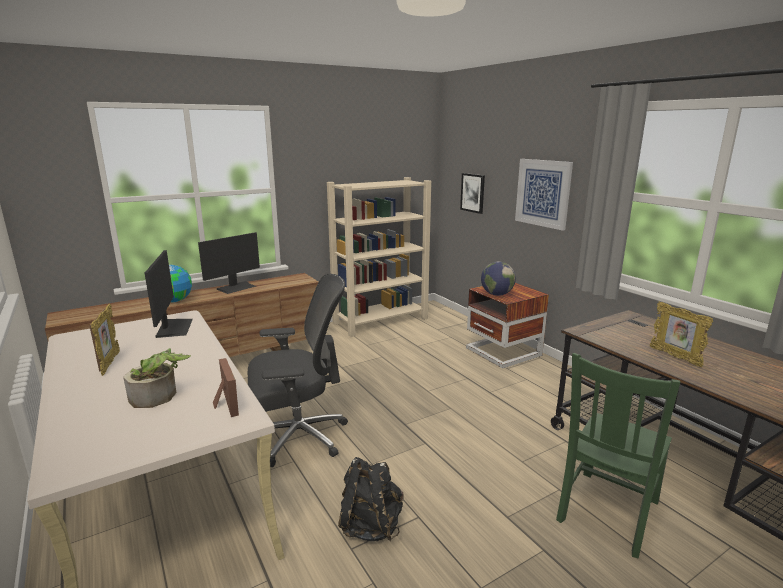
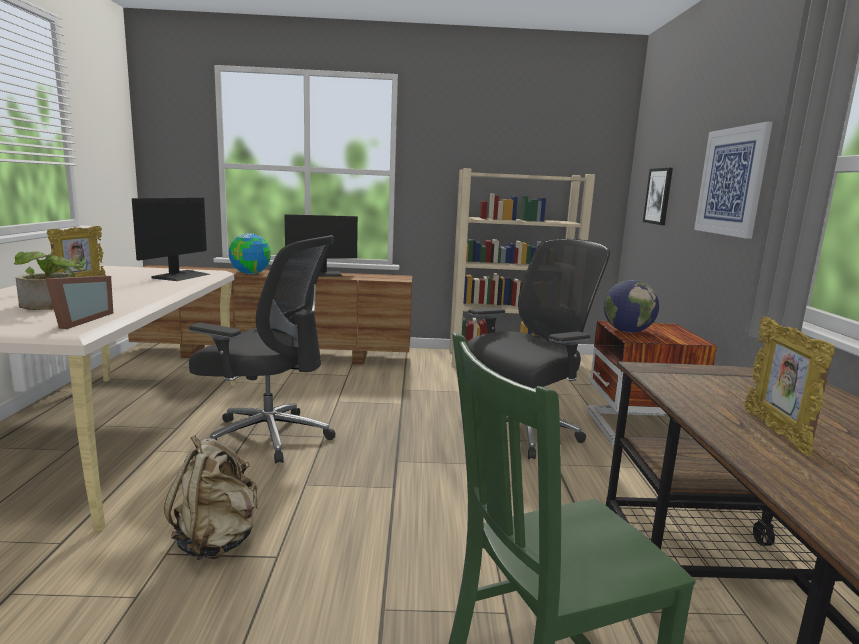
camera: 30 degrees right, 5 degrees down
black backpack [338,457,403,542] -> beige backpack [164,435,258,560]
none -> office chair [468,239,610,459]

